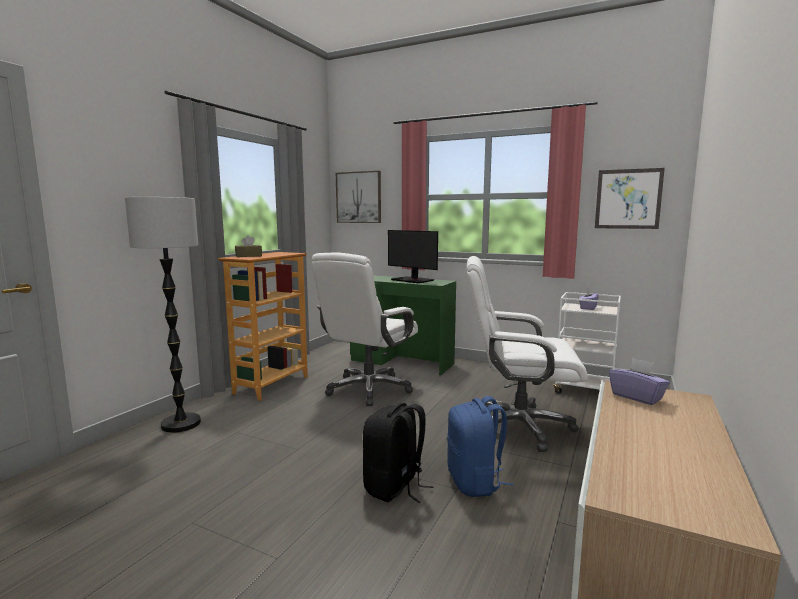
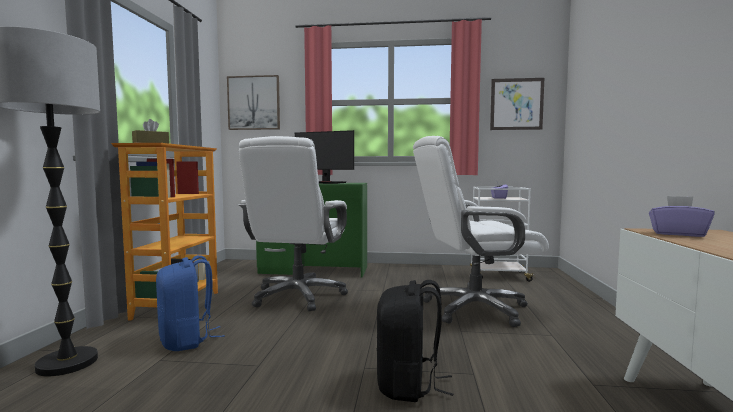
camera: 20 degrees left, 5 degrees down
blue backpack [447,396,513,497] -> blue backpack moved to [156,255,225,351]

